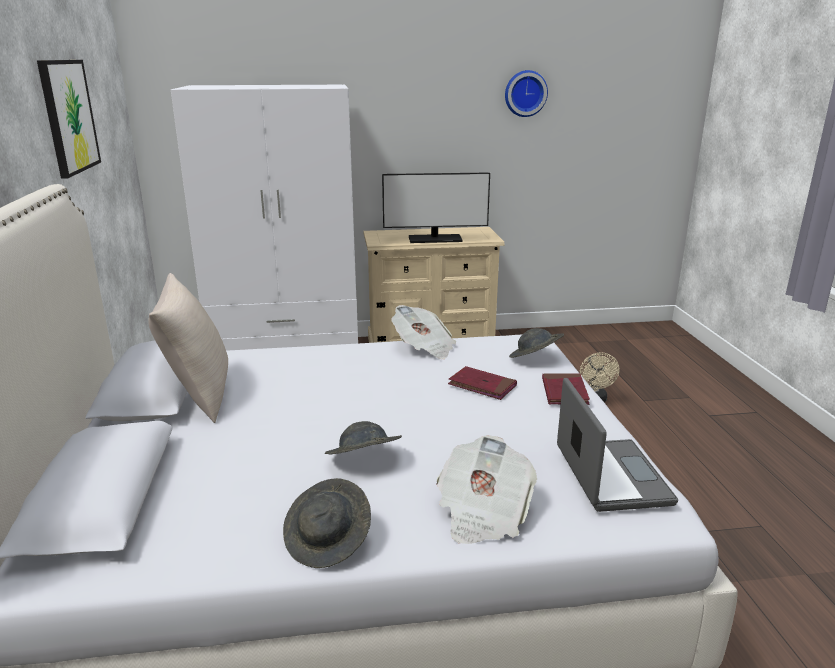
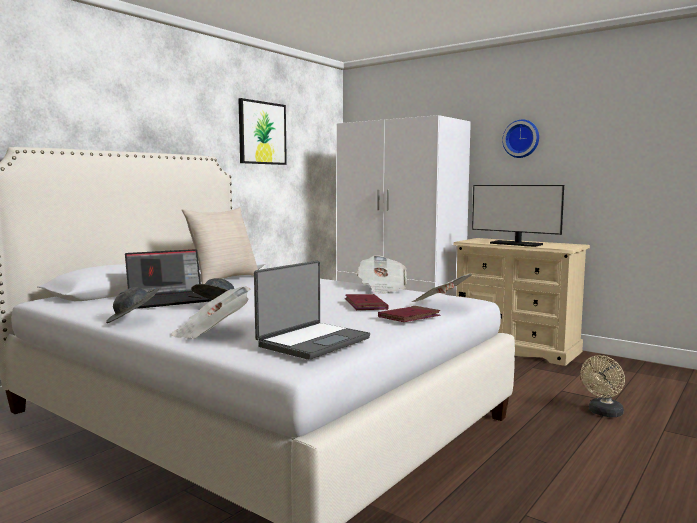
camera: 45 degrees right, 15 degrees down
wall clock [505,70,548,117] -> wall clock moved to [502,119,539,158]
grey hat [509,328,564,358] -> newspaper [412,273,472,302]
none -> laptop [125,249,211,308]

